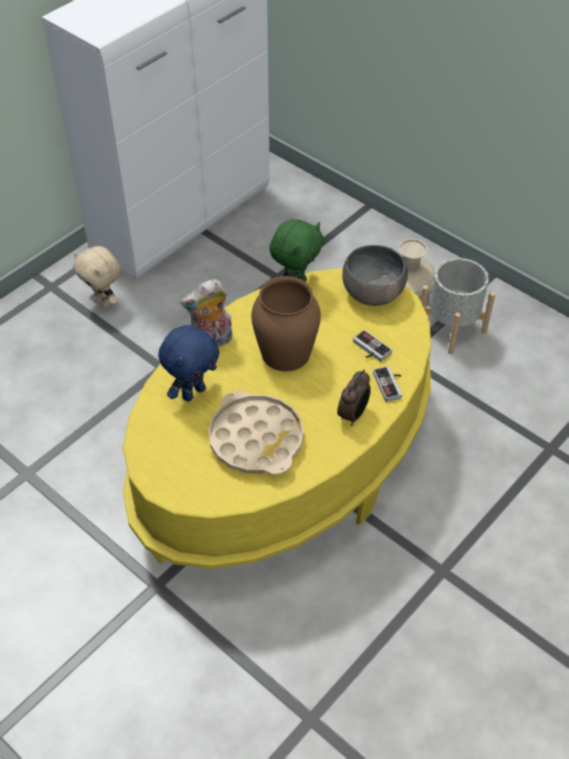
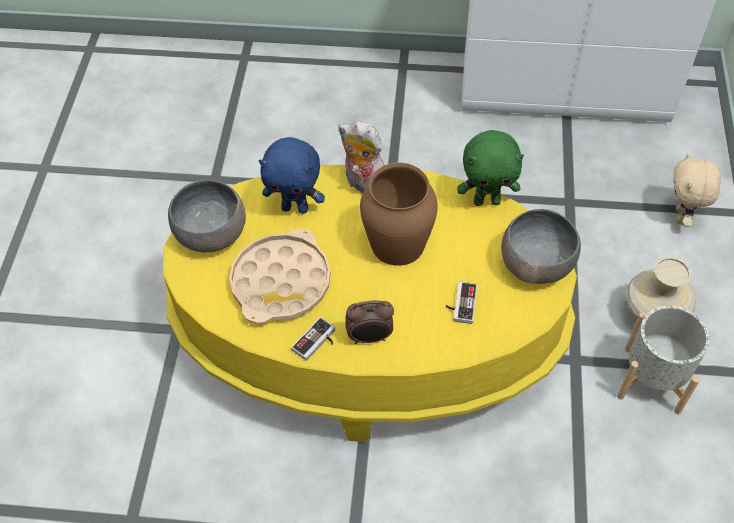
camera: 55 degrees right, 5 degrees up
beige plush toy [73,246,121,308] -> beige plush toy moved to [673,153,721,227]
game controller [373,366,402,402] -> game controller moved to [291,317,335,361]
none -> grey bowl [168,180,246,252]

